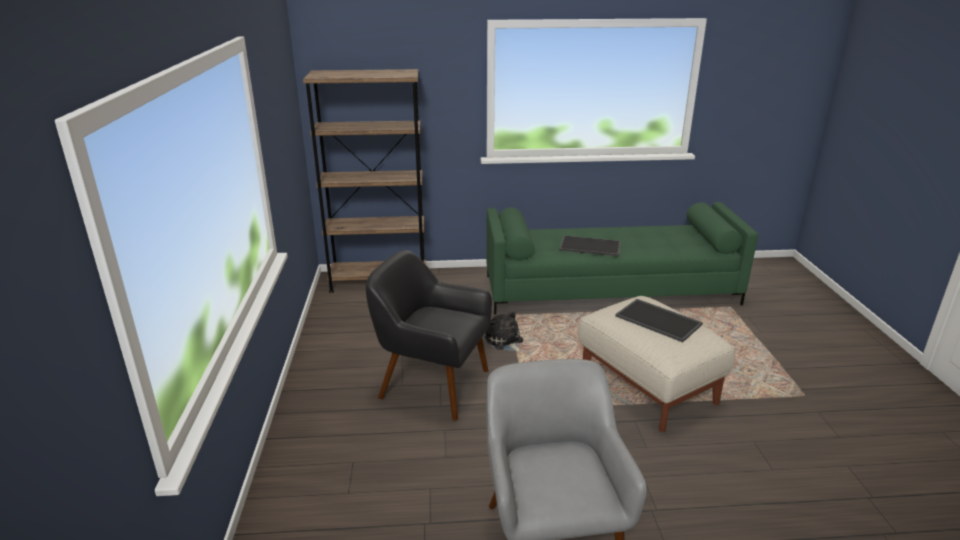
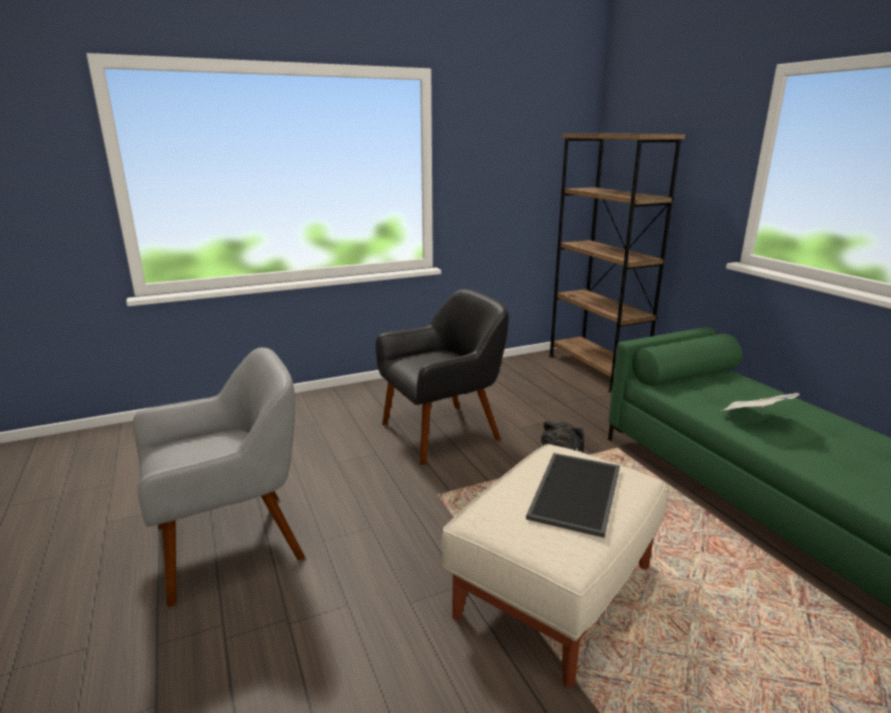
camera: 70 degrees right, 5 degrees down
black armchair [366,250,492,421] -> black armchair turned 60 degrees clockwise [375,289,509,465]
tray [559,235,621,257] -> newspaper [720,393,799,411]

